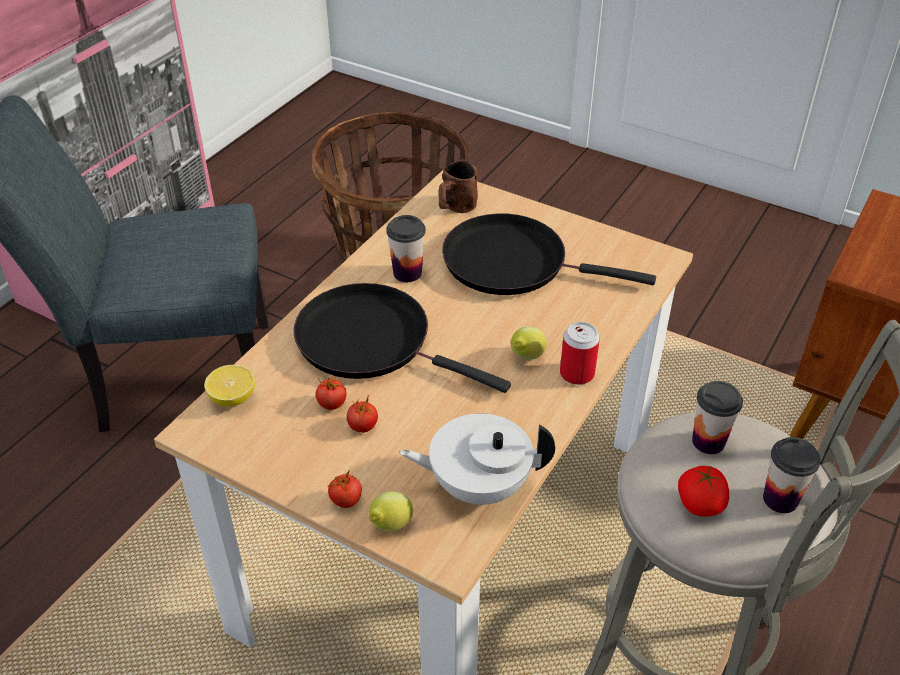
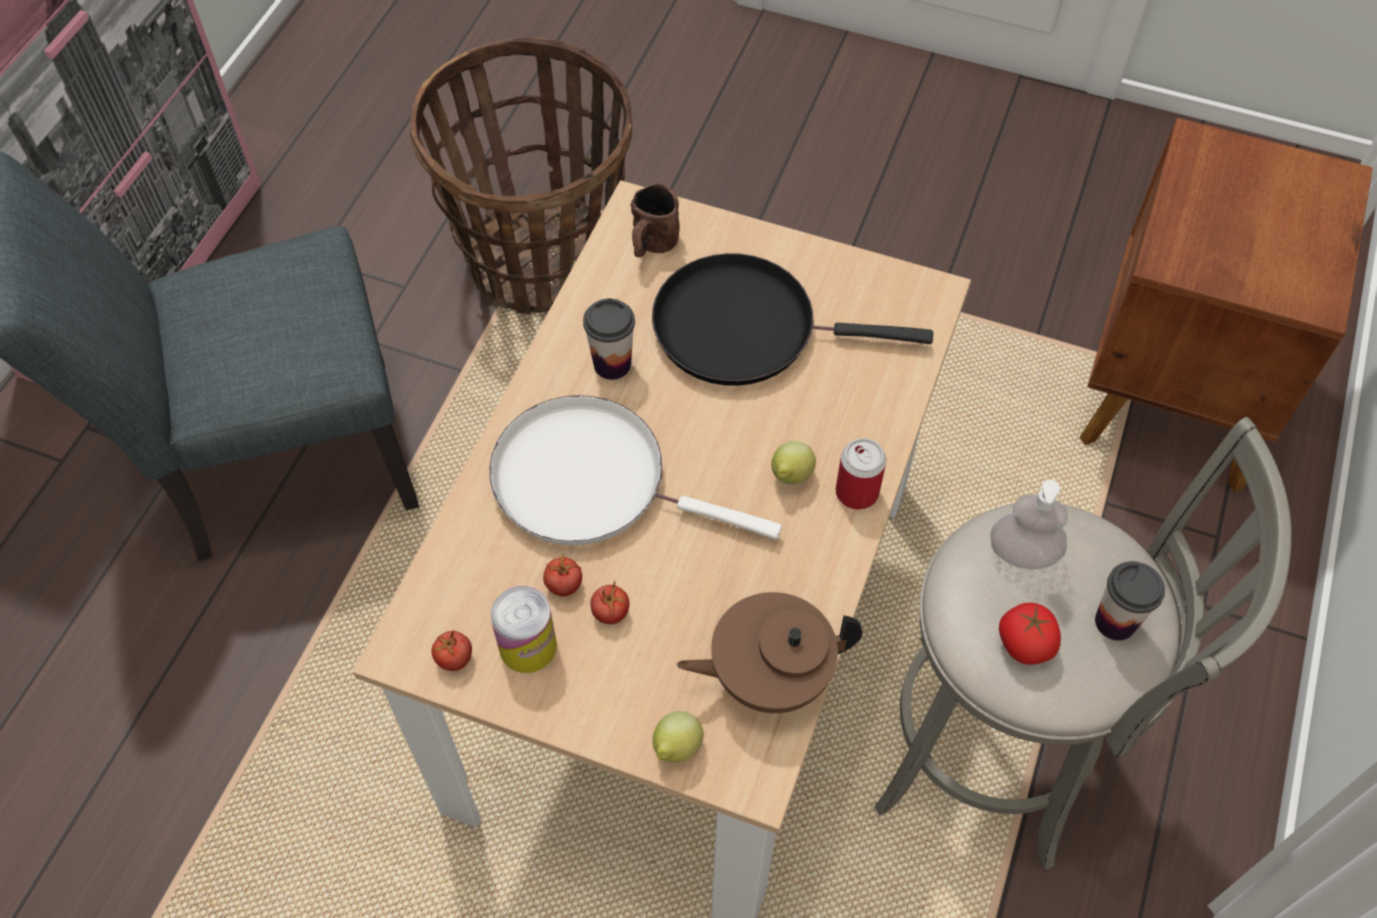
camera: 10 degrees left, 15 degrees up
lemon [204,365,255,407] -> none
black frying pan [294,283,511,393] -> white frying pan [489,395,782,545]
tomato [327,469,362,508] -> tomato moved to [431,631,472,671]
white teapot [399,413,555,505] -> brown teapot [676,592,863,713]
cup [692,381,743,454] -> soap dispenser [990,480,1068,569]
none -> can [490,586,557,673]

